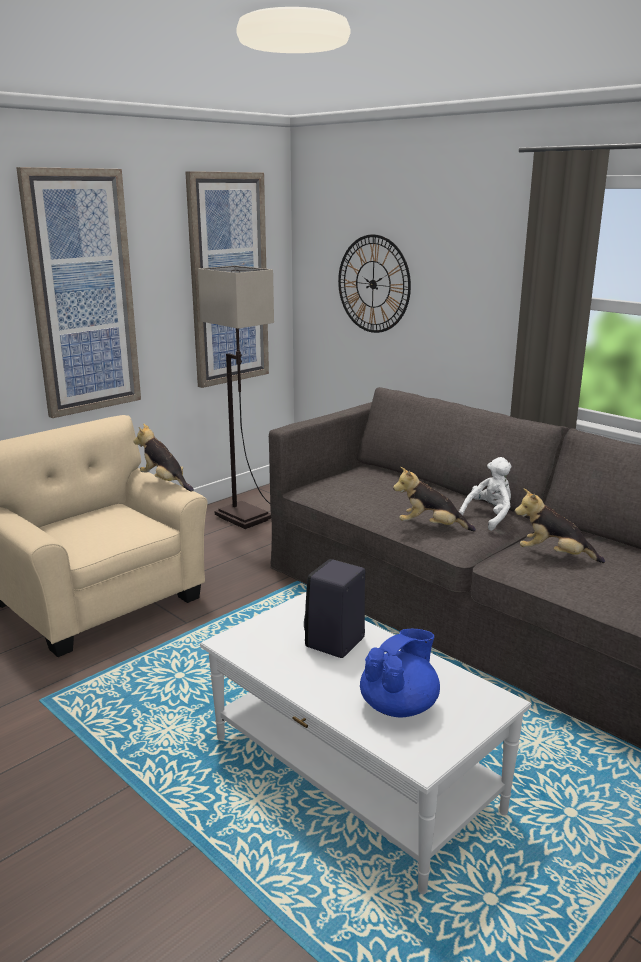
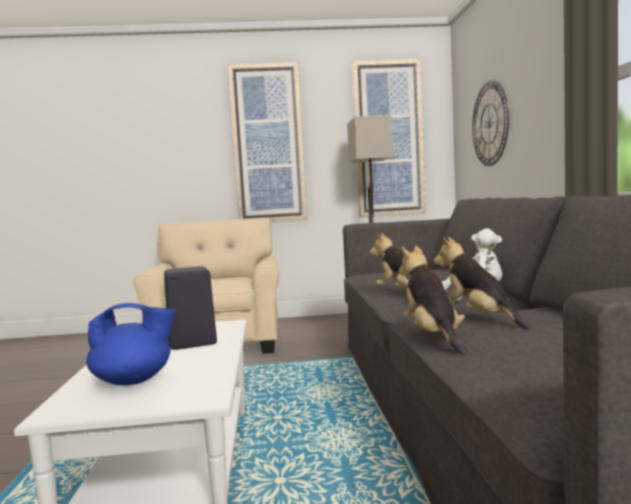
camera: 40 degrees right, 15 degrees down
plush toy [133,423,194,492] -> plush toy moved to [399,246,467,354]

